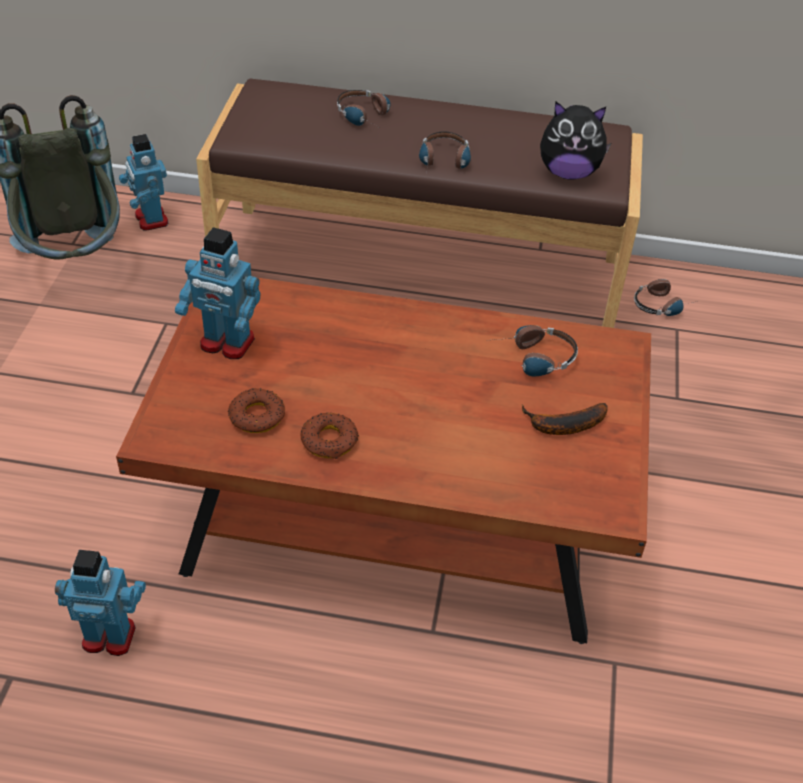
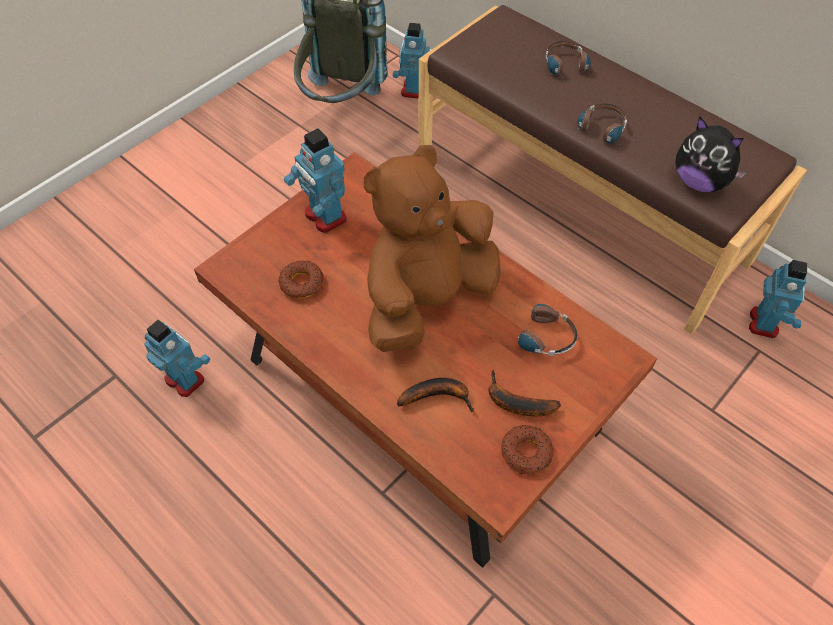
camera: 35 degrees right, 10 degrees up
donut [300,413,359,459] -> donut moved to [501,425,554,475]
headphones [634,279,697,316] -> toy robot [749,260,807,338]
none -> brown plush toy [364,145,501,352]
none -> banana [397,378,474,412]

